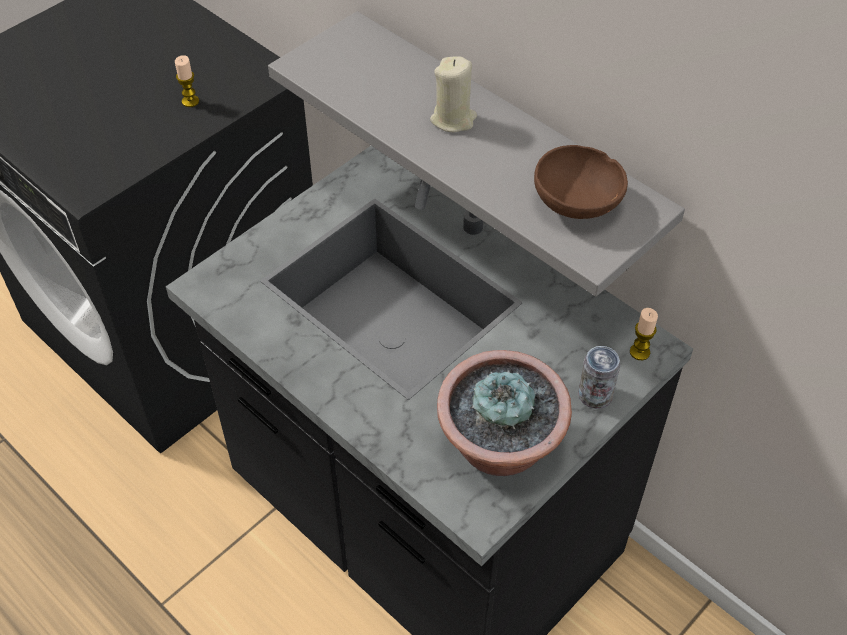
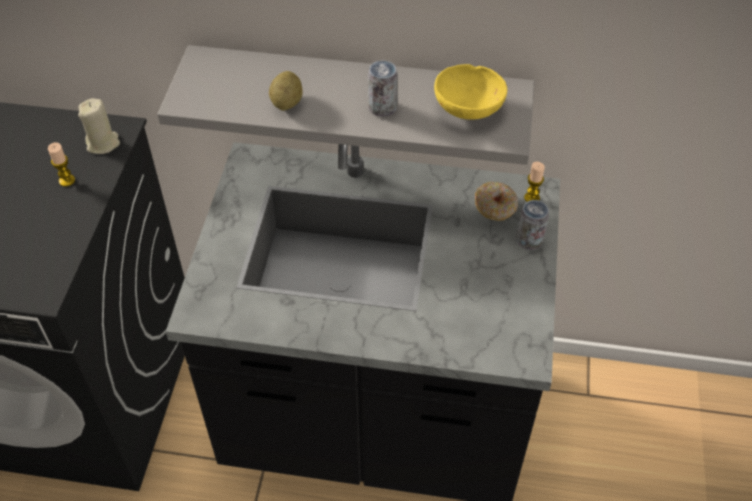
camera: 35 degrees left, 0 degrees up
beige candle [430,56,477,132] -> beige candle moved to [78,98,120,154]
potted plant [437,350,572,476] -> none
brown bowl [534,145,628,219] -> yellow bowl [434,64,507,120]
none -> potato [269,71,303,111]
none -> can [368,60,398,117]
none -> donut [475,182,518,221]

